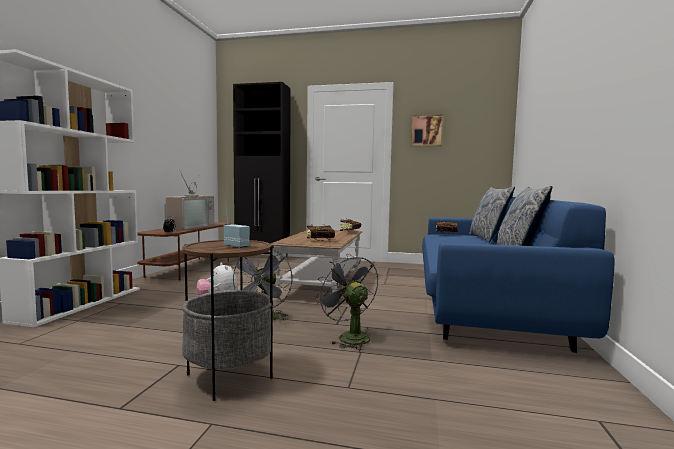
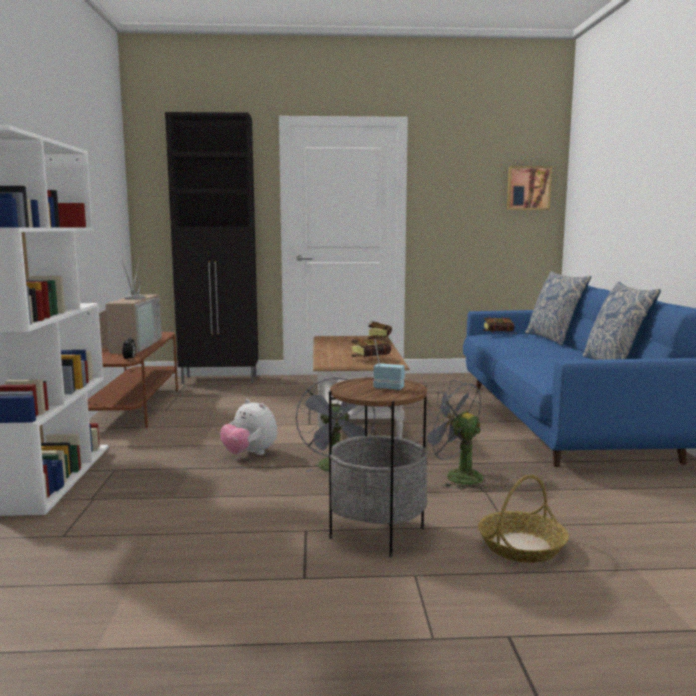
camera: 15 degrees left, 5 degrees up
picture [411,114,443,146] -> picture moved to [507,166,552,210]
none -> basket [478,474,569,563]

